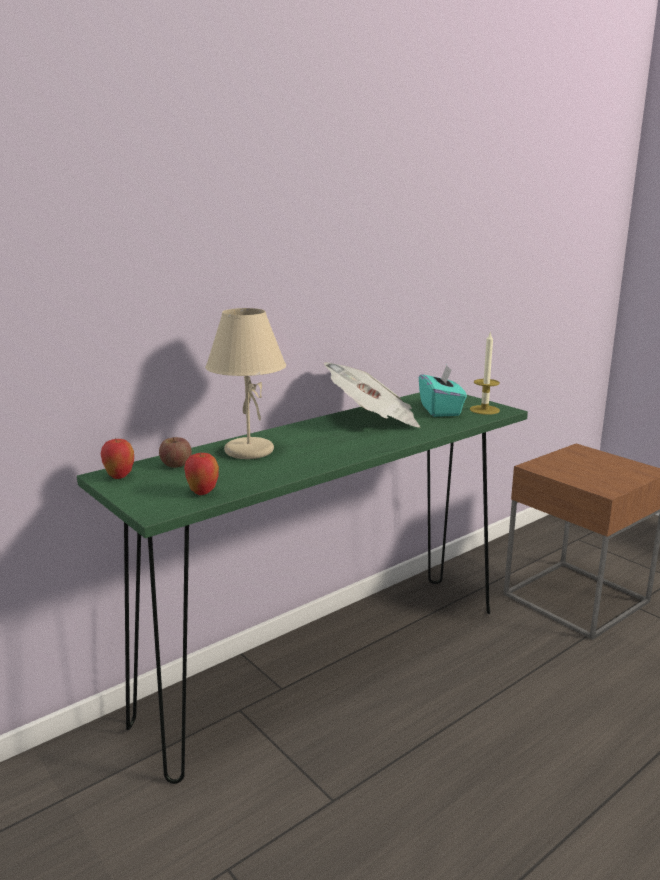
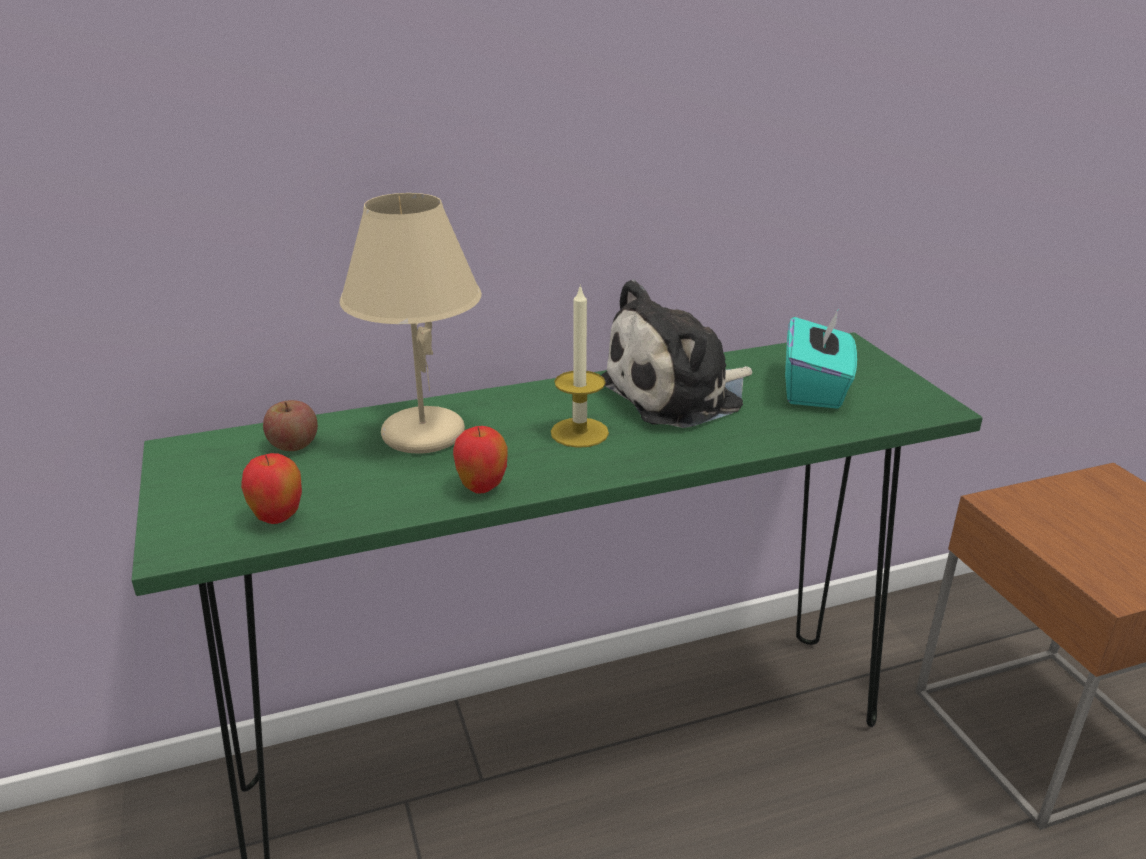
camera: 20 degrees right, 10 degrees up
apple [101,437,134,479] -> apple moved to [453,426,508,494]
newspaper [324,362,420,427] -> plush toy [601,279,753,428]
candle [470,331,500,415] -> candle moved to [551,284,609,448]

